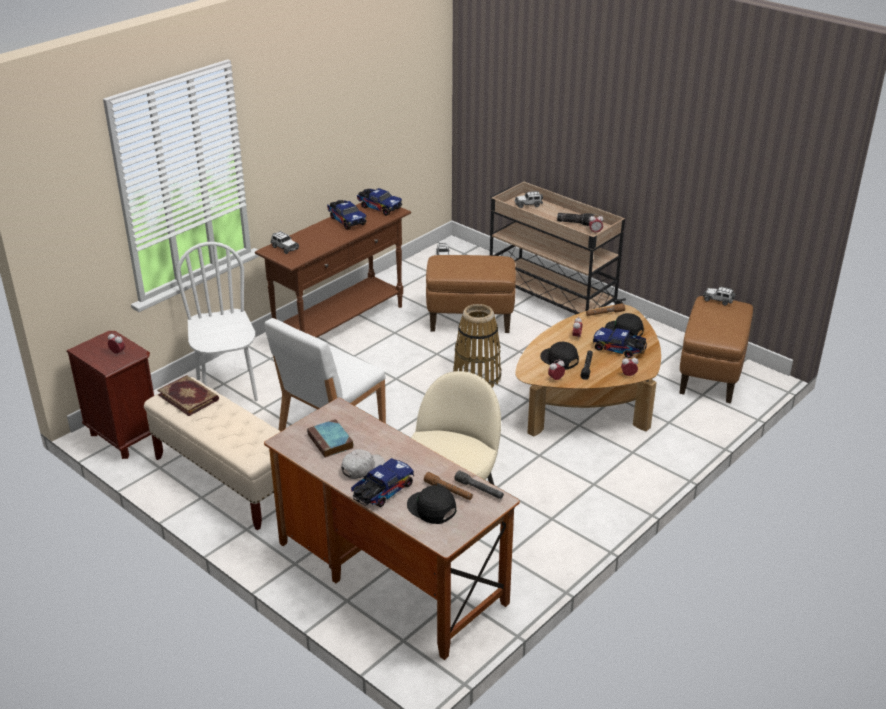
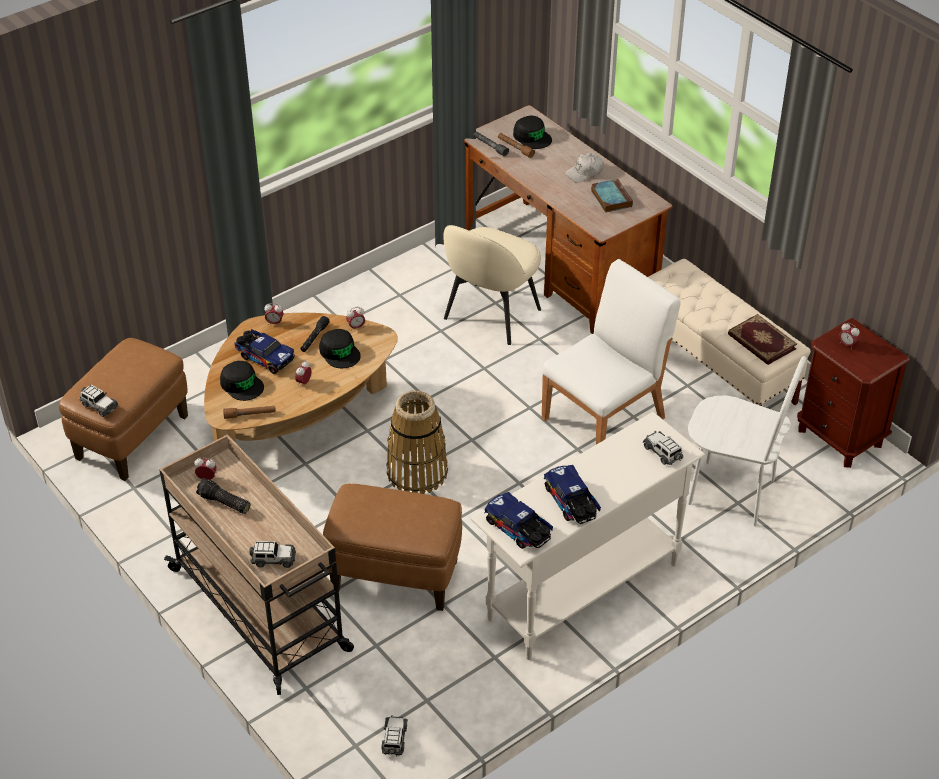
camera: 170 degrees left, 10 degrees up
white chair [176,242,258,401] -> white chair turned 60 degrees counterclockwise [688,356,806,526]
brown console table [255,202,411,338] -> white console table [471,412,705,660]
toy truck [351,458,414,507] -> none

